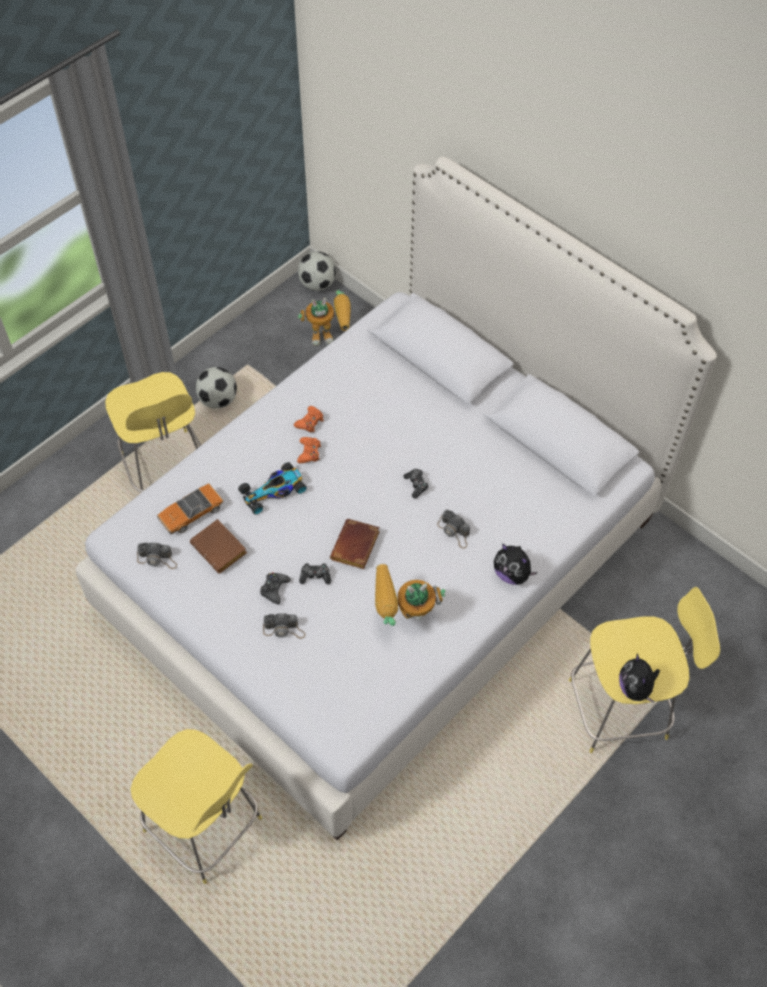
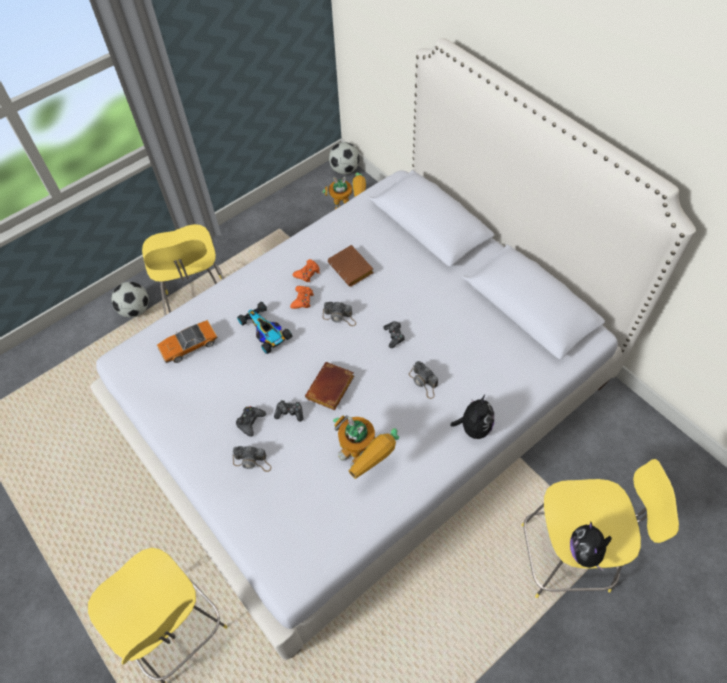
camera: 10 degrees right, 0 degrees up
camera [137,542,177,569] -> camera moved to [323,302,356,326]
brown book [190,519,247,574] -> brown book moved to [328,245,374,287]
football [196,367,237,409] -> football moved to [111,282,149,318]
toy car [238,462,307,514] -> toy car turned 75 degrees clockwise [237,302,292,354]
toy robot [375,564,445,626] -> toy robot turned 135 degrees counterclockwise [333,415,399,479]
plush toy [494,543,538,585] -> plush toy turned 120 degrees counterclockwise [451,394,494,439]

